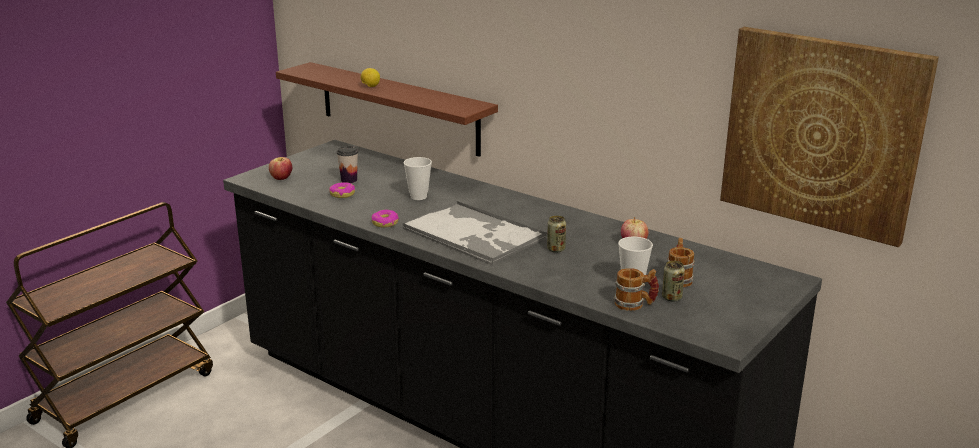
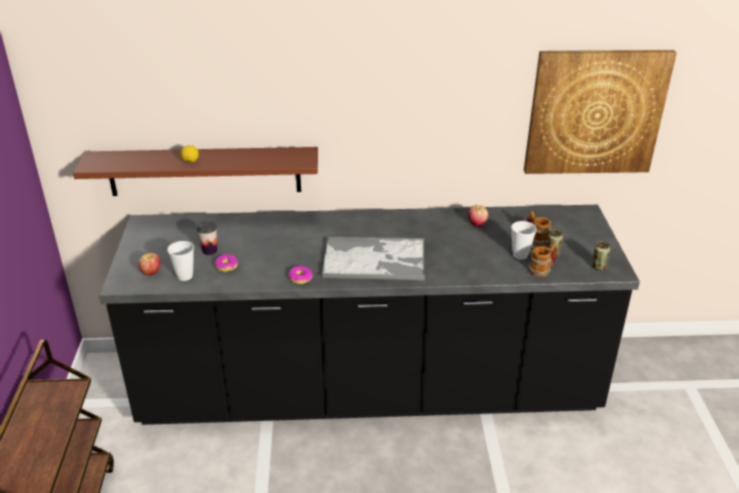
camera: 40 degrees left, 10 degrees up
cup [404,157,432,200] -> cup moved to [167,241,194,281]
can [547,216,566,252] -> can moved to [592,241,610,270]

